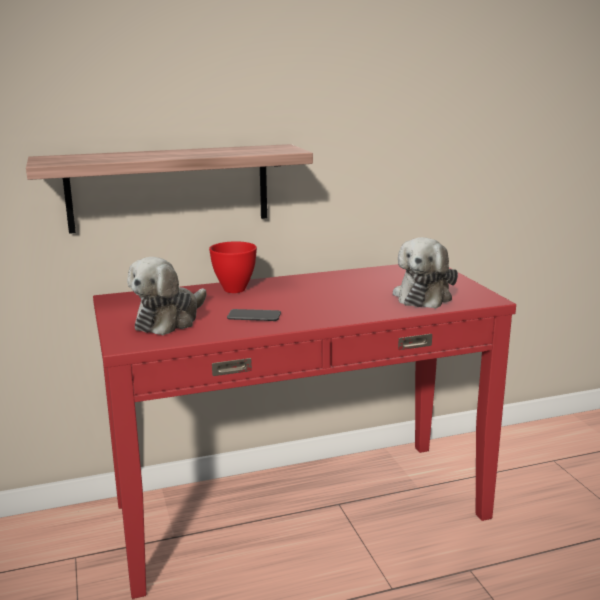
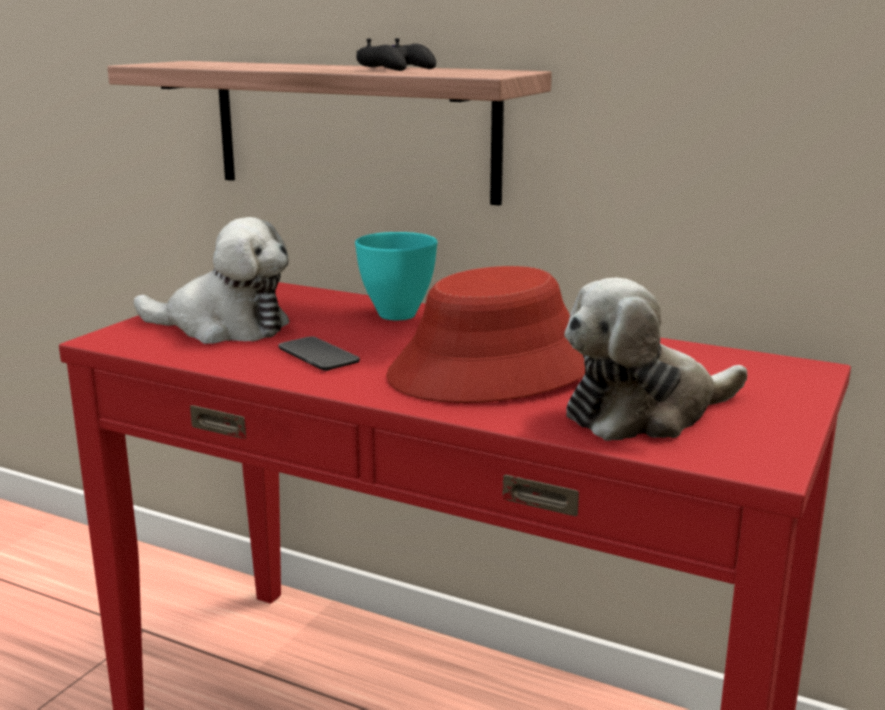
camera: 45 degrees right, 0 degrees up
plush toy [127,257,207,335] -> plush toy turned 150 degrees counterclockwise [134,217,289,344]
red bowl [209,241,257,293] -> turquoise bowl [355,232,438,320]
none -> black game controller [356,38,436,71]
none -> red hat [386,266,585,403]

